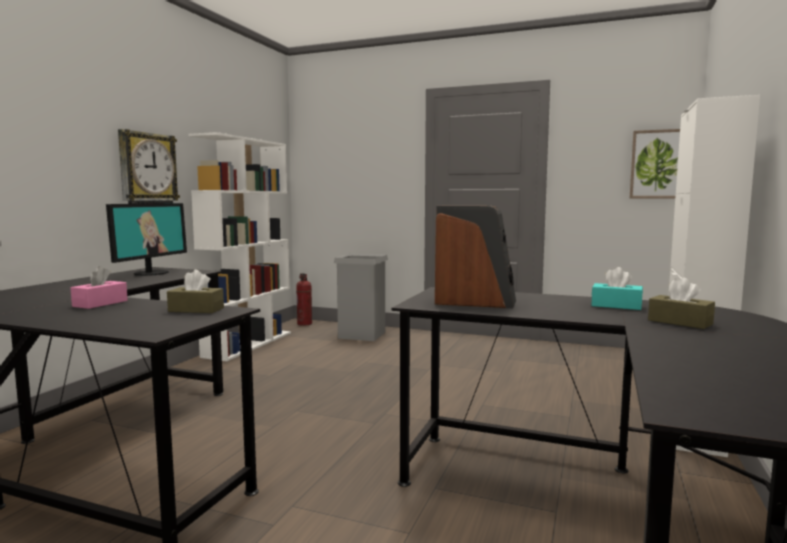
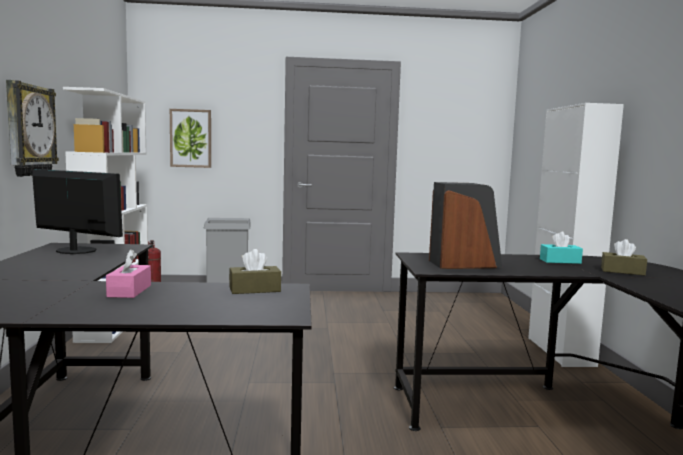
camera: 25 degrees left, 0 degrees up
monitor [106,203,187,276] -> monitor turned 60 degrees counterclockwise [32,169,123,254]
picture [630,129,680,198] -> picture moved to [170,109,211,168]

